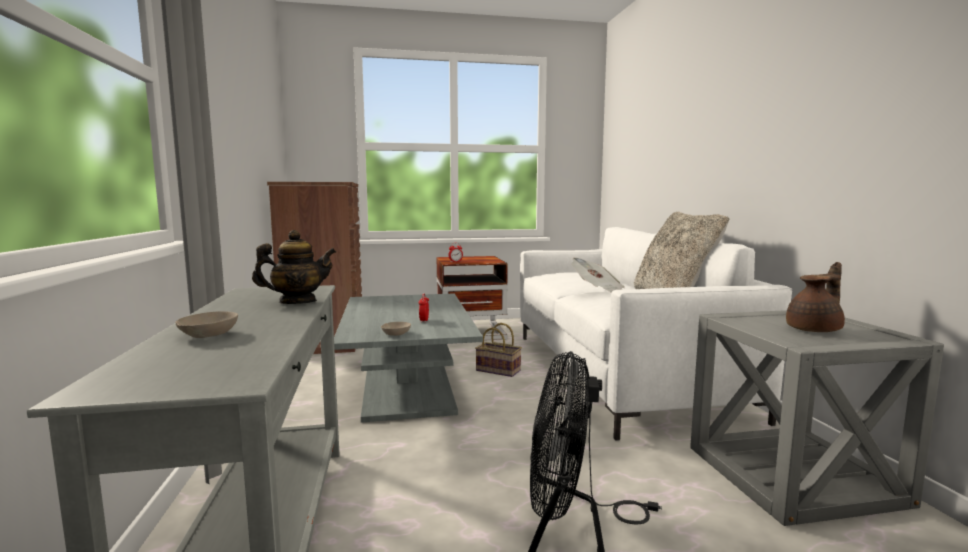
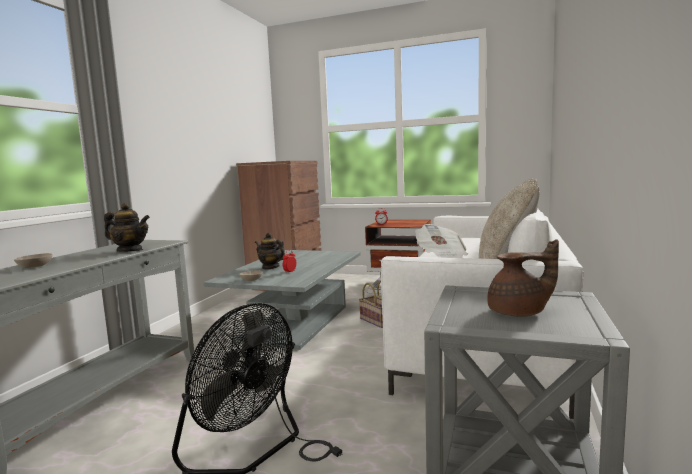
camera: 30 degrees right, 0 degrees up
none -> teapot [255,233,285,269]

